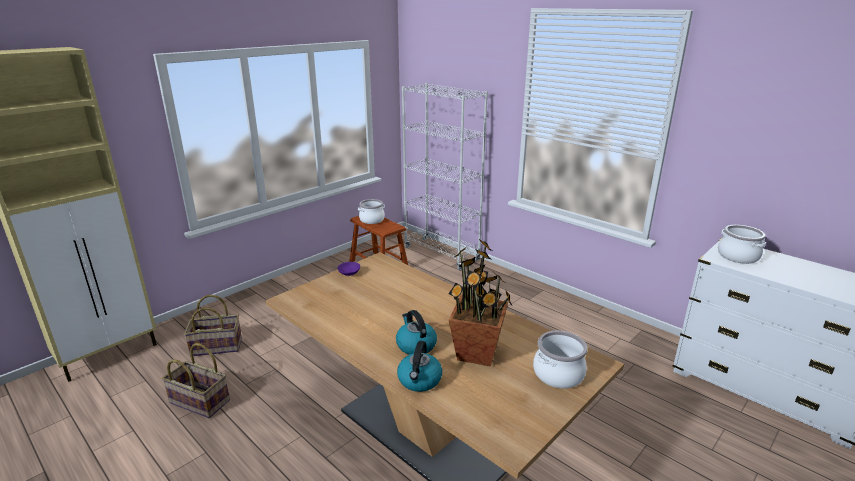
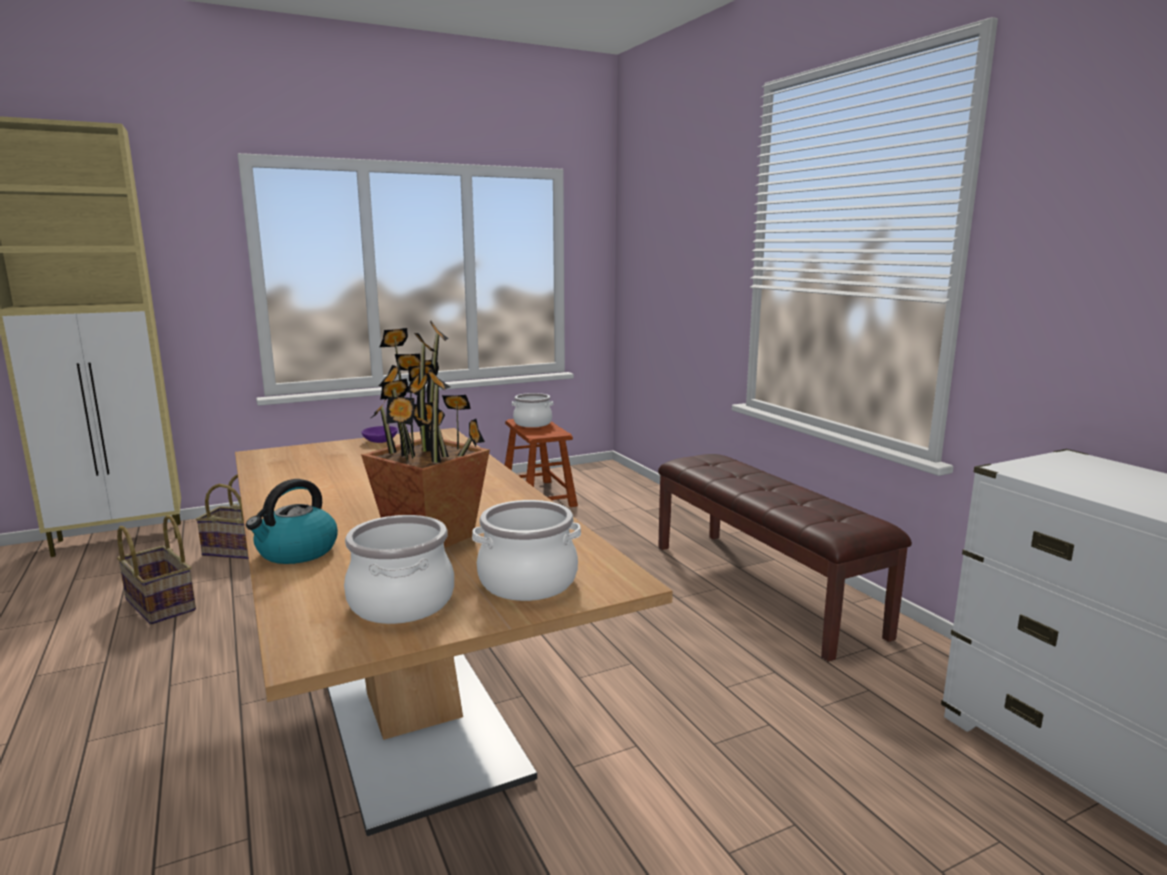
camera: 20 degrees right, 10 degrees down
kettle [396,310,437,355] -> none
white bookcase [402,83,488,270] -> none
cooking pot [718,225,766,264] -> cooking pot moved to [344,515,454,624]
none -> brown bench [658,454,912,662]

